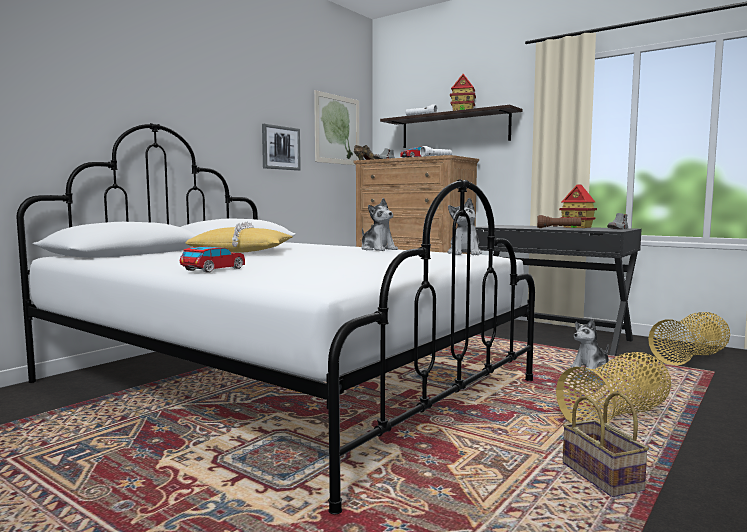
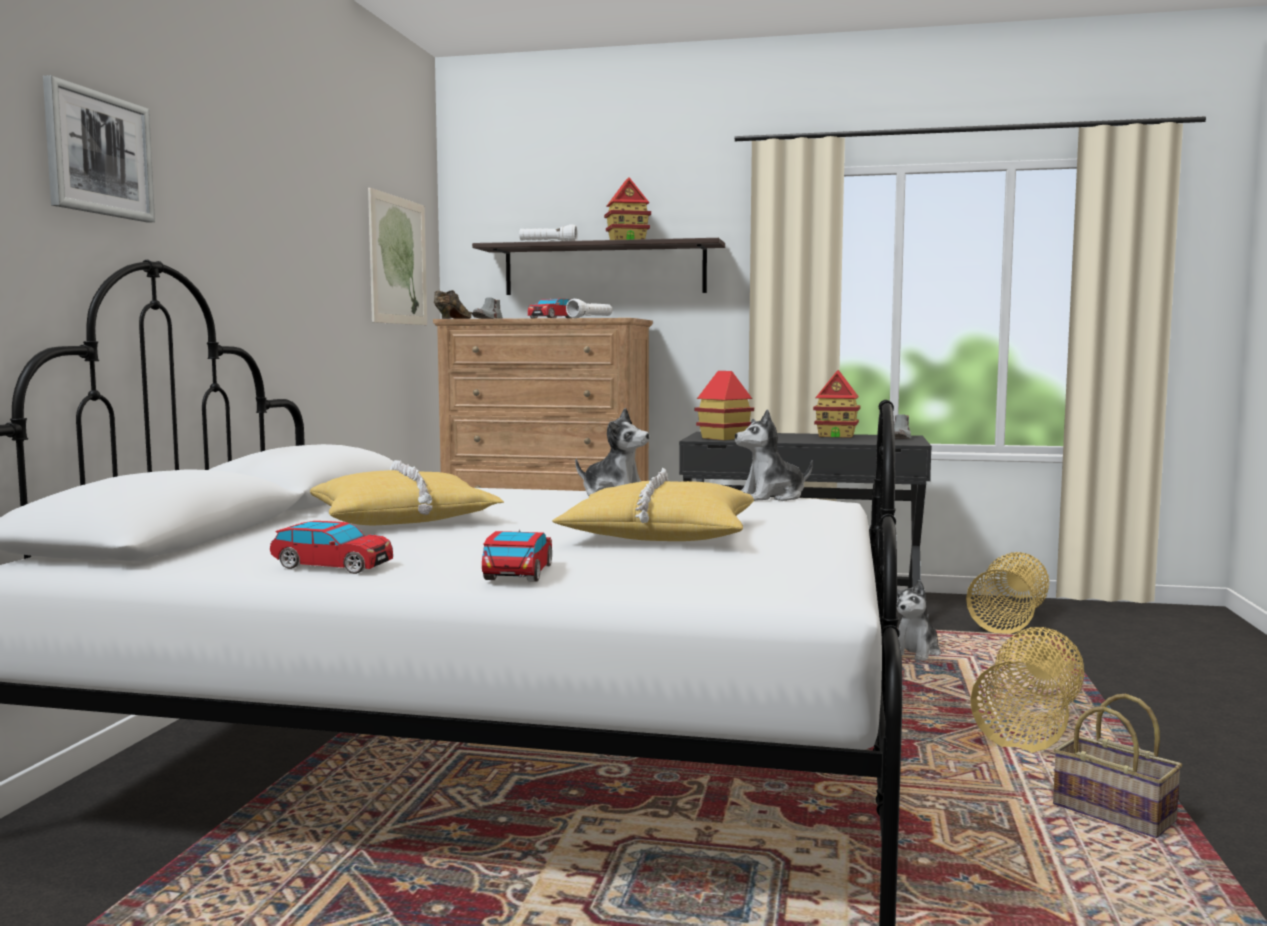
camera: 25 degrees left, 0 degrees up
picture [262,124,301,171] -> picture moved to [43,75,155,222]
plush toy [447,198,482,255] -> plush toy turned 90 degrees clockwise [735,409,813,501]
brown flashlight [537,215,581,228] -> none
none -> toy car [270,521,393,574]
none -> yellow pillow [552,468,754,541]
none -> toy house [695,371,754,440]

